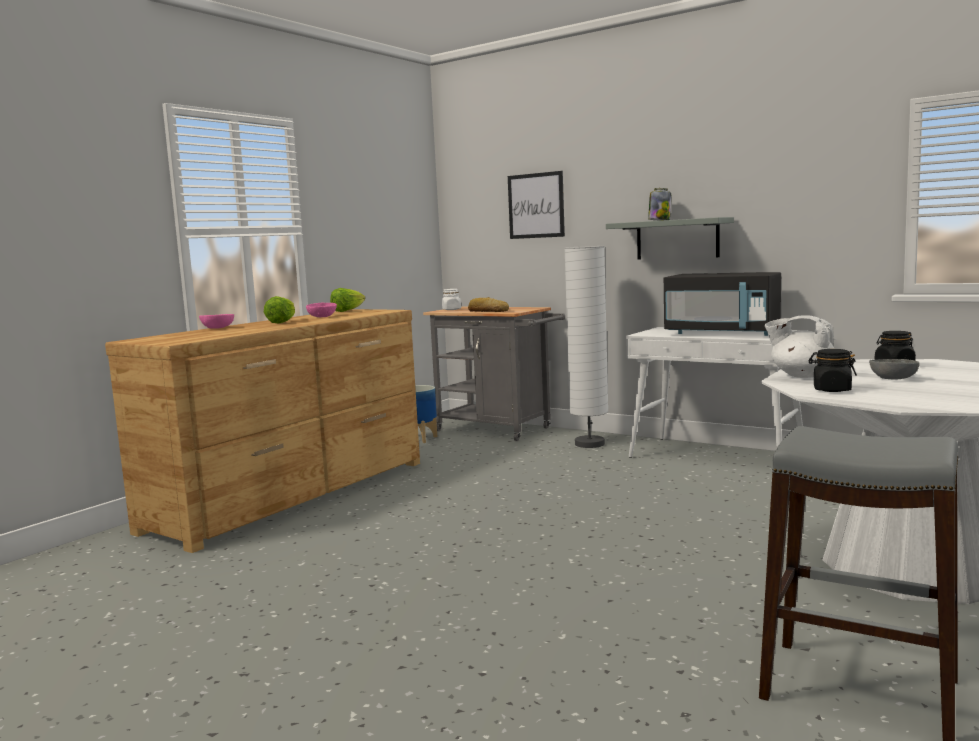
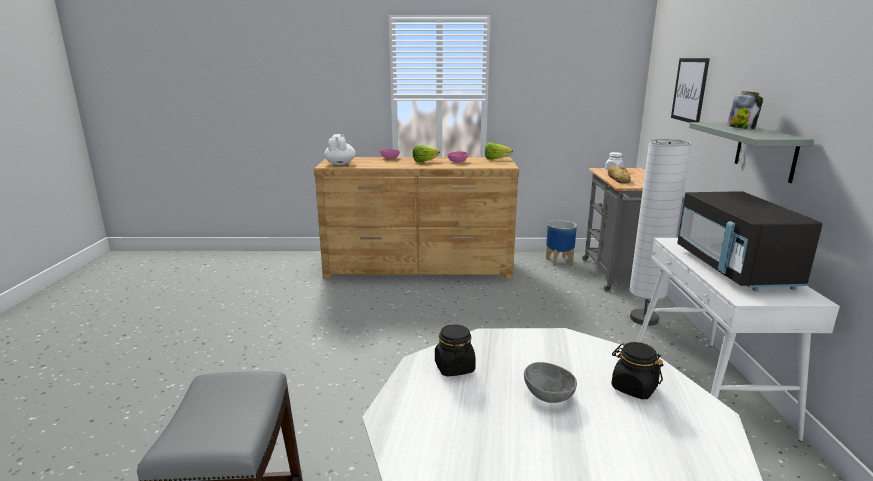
camera: 55 degrees right, 10 degrees up
white teapot [765,315,835,378] -> white teapot moved to [324,134,356,165]

